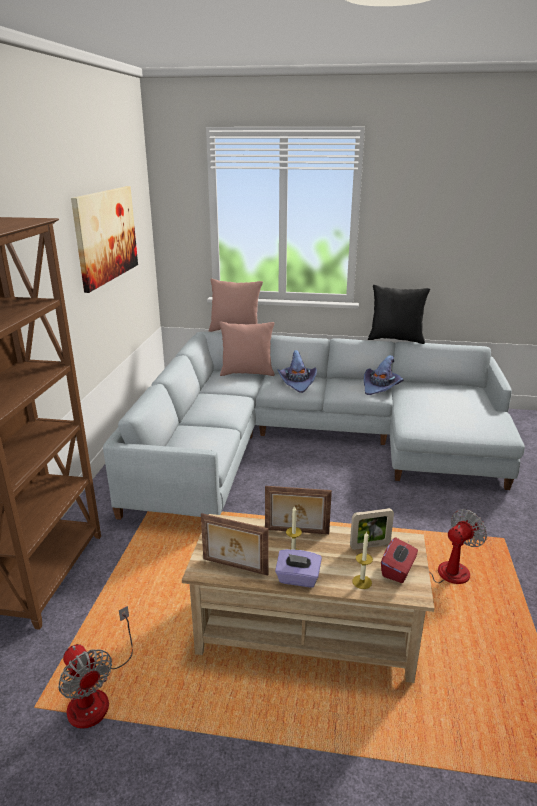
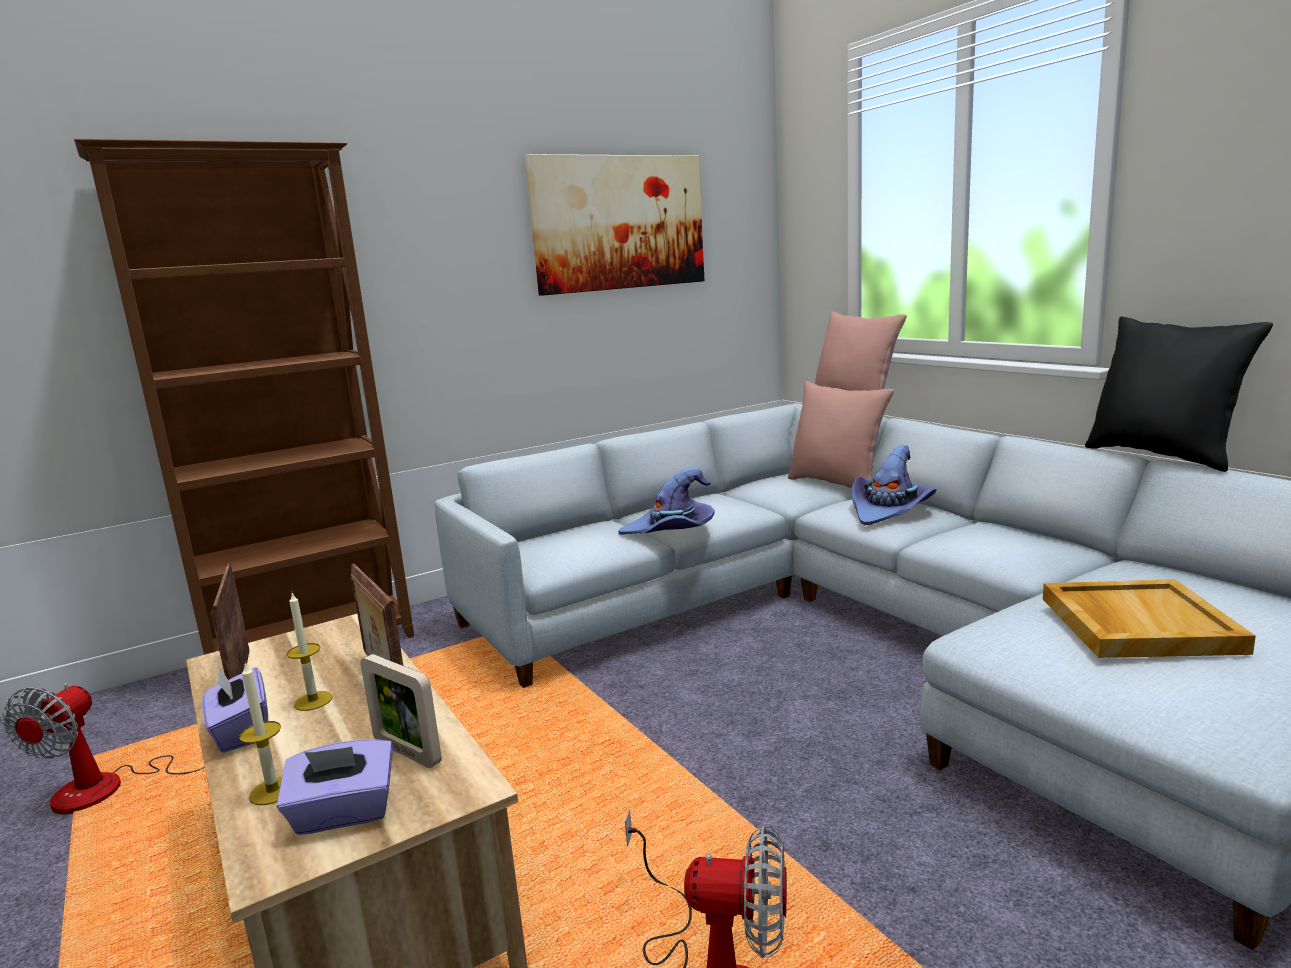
camera: 50 degrees right, 10 degrees down
purple hat [364,355,403,395] -> purple hat moved to [618,468,715,535]
red tissue box [381,537,418,583] -> purple tissue box [277,739,393,835]
none -> beige tray [1043,579,1256,658]

